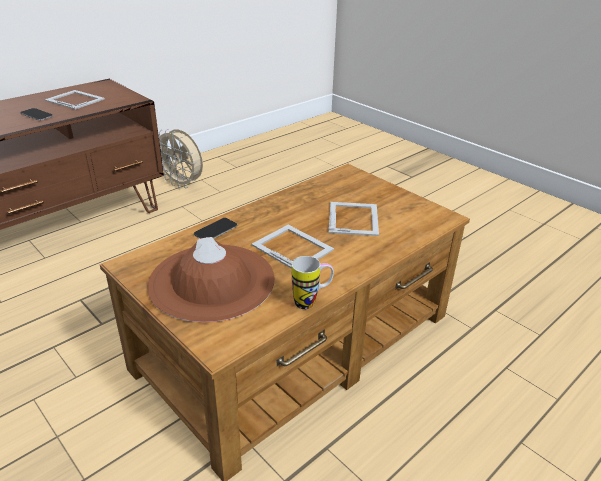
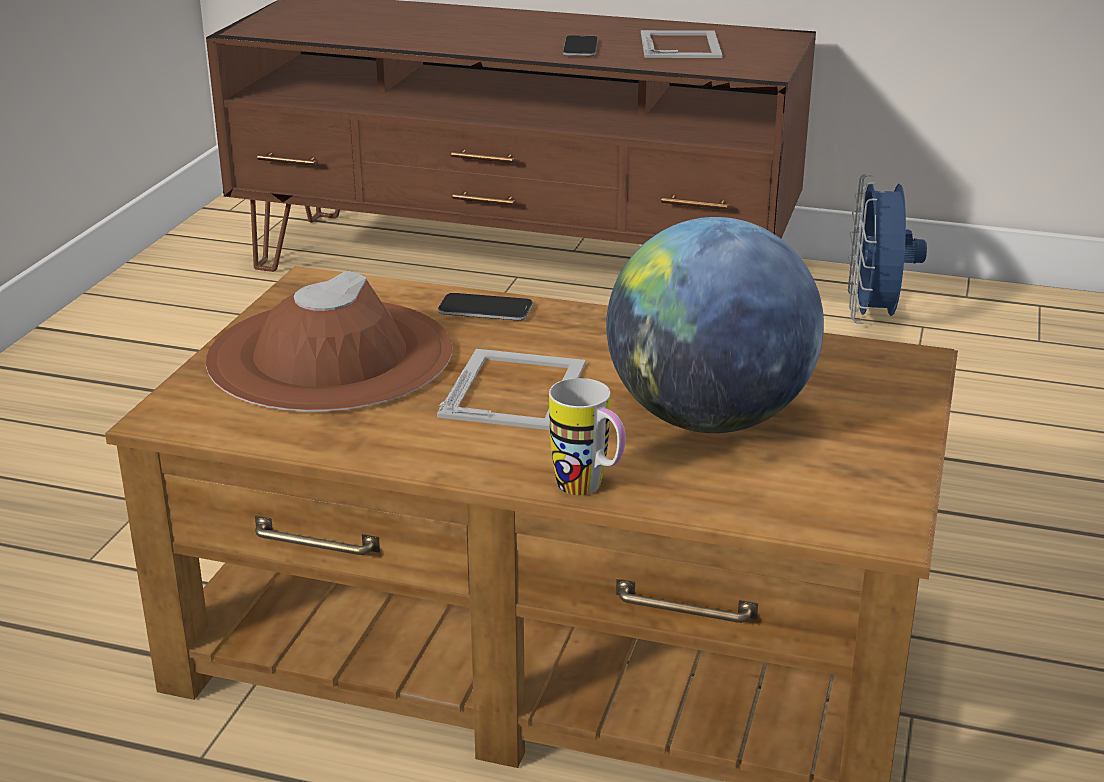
camera: 60 degrees right, 5 degrees down
beige fan [159,129,203,189] -> blue fan [848,174,927,324]
mug [292,256,334,309] -> mug moved to [549,378,625,495]
picture frame [329,202,379,236] -> globe [606,217,824,433]

